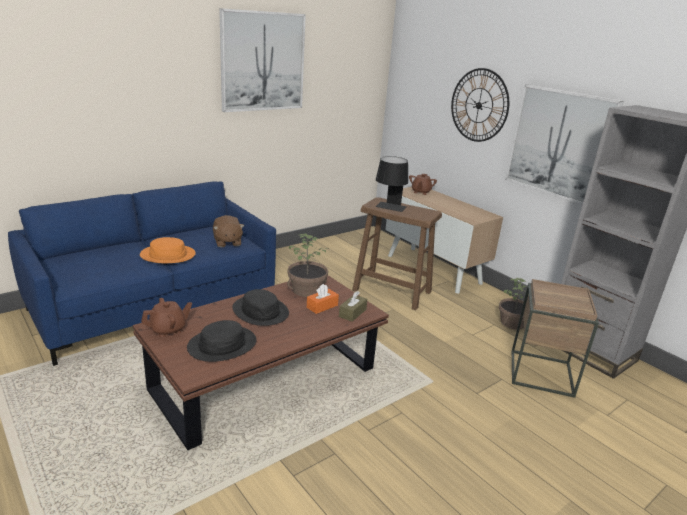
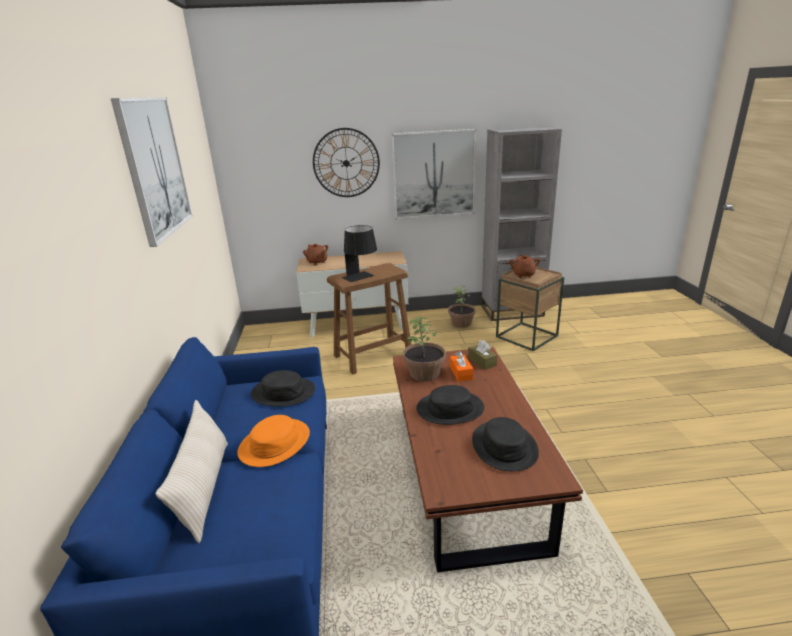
camera: 55 degrees left, 0 degrees up
brown teapot [141,298,192,337] -> brown teapot moved to [509,255,540,278]
brown plush toy [213,215,244,247] -> black hat [251,370,315,407]
none -> beige pillow [156,400,228,543]

